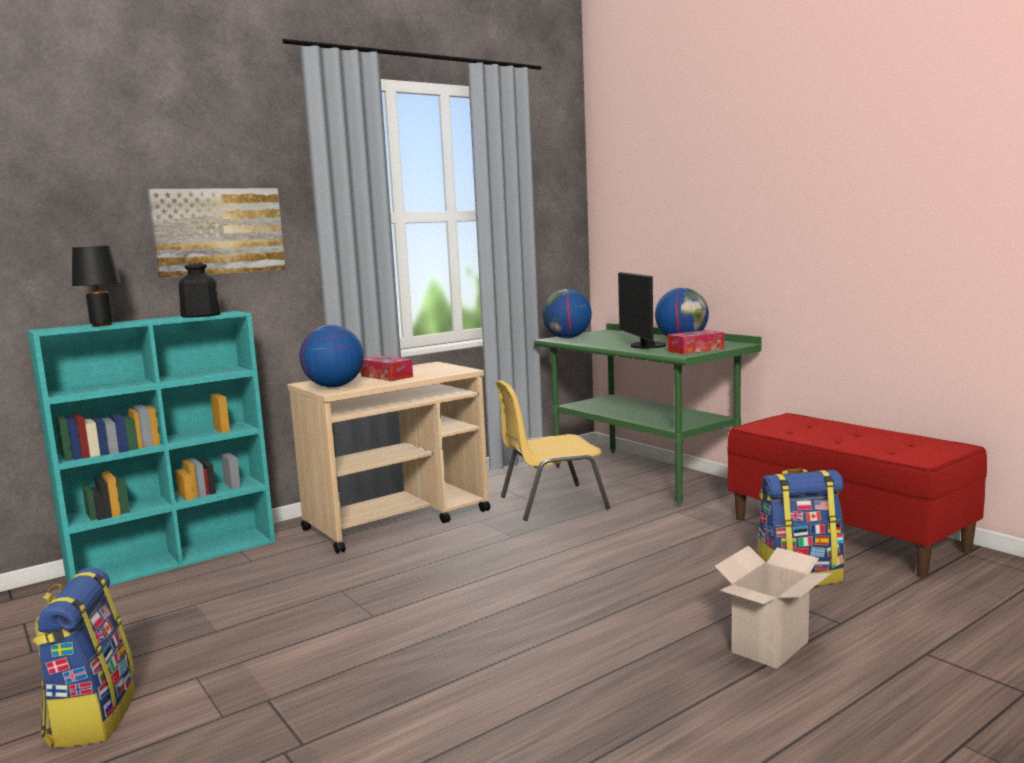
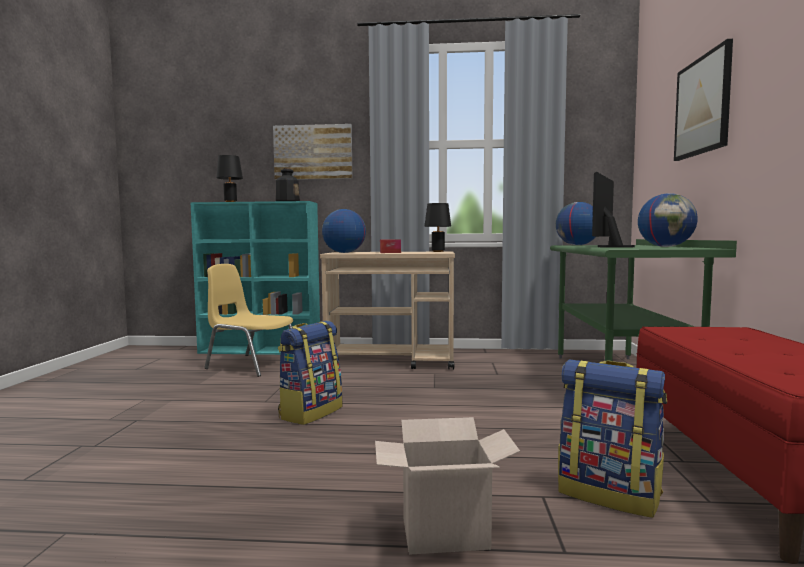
camera: 40 degrees right, 5 degrees down
backpack [33,567,135,748] -> backpack moved to [278,321,343,425]
yellow chair [496,380,610,521] -> yellow chair moved to [204,264,293,377]
tissue box [667,330,724,354] -> none
none -> black table lamp [425,203,451,252]
none -> picture [674,39,733,161]

